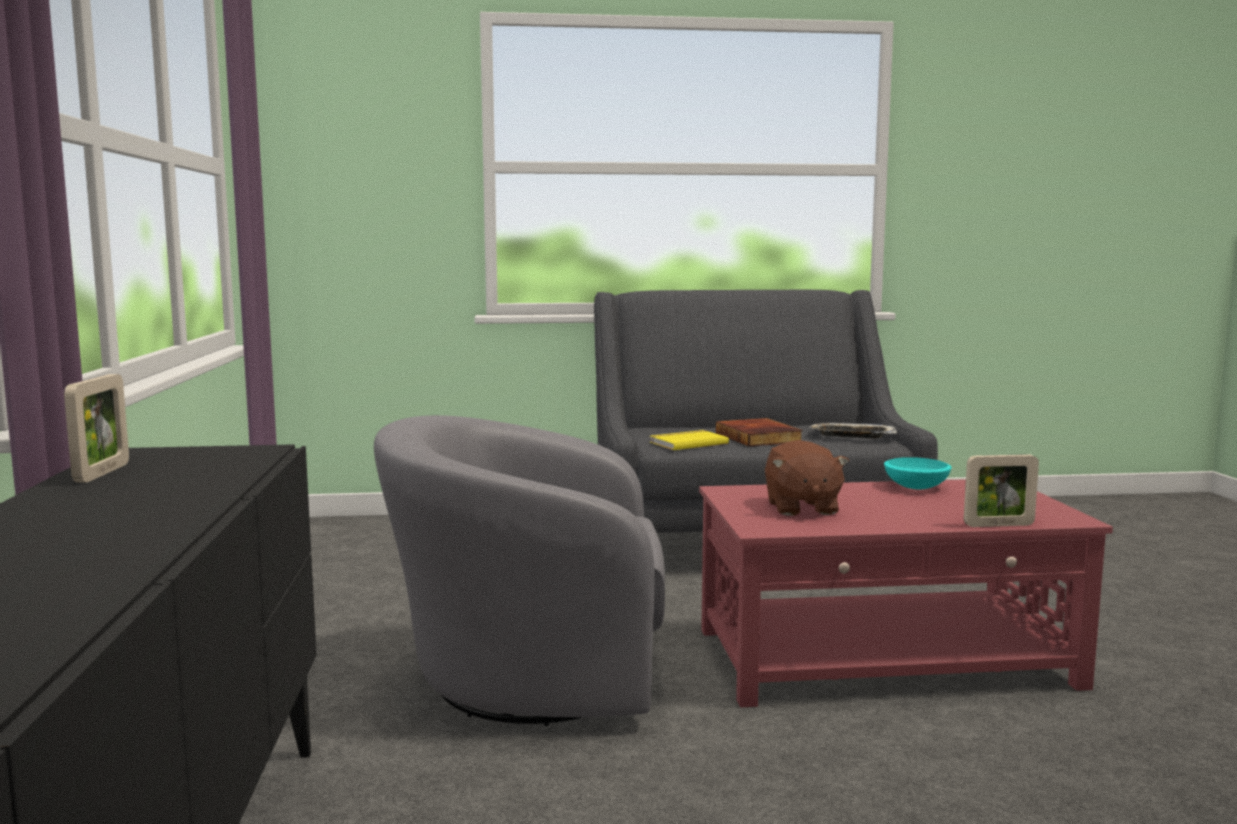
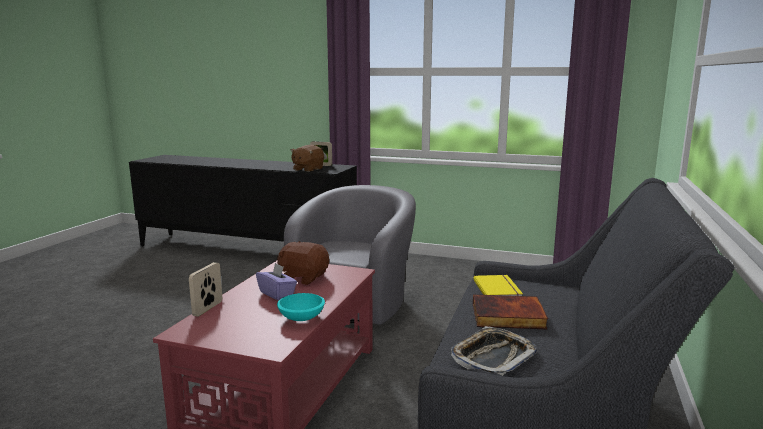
camera: 115 degrees right, 5 degrees up
none -> purple tissue box [256,263,297,300]
none -> brown plush toy [291,145,324,172]

